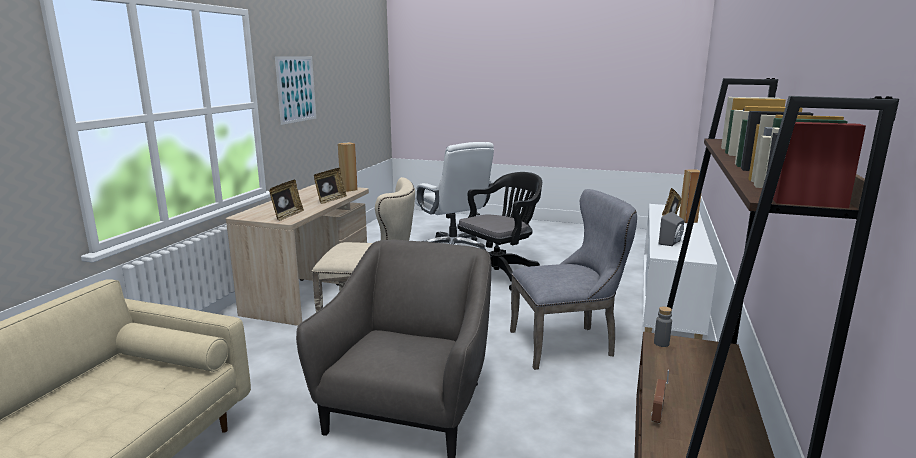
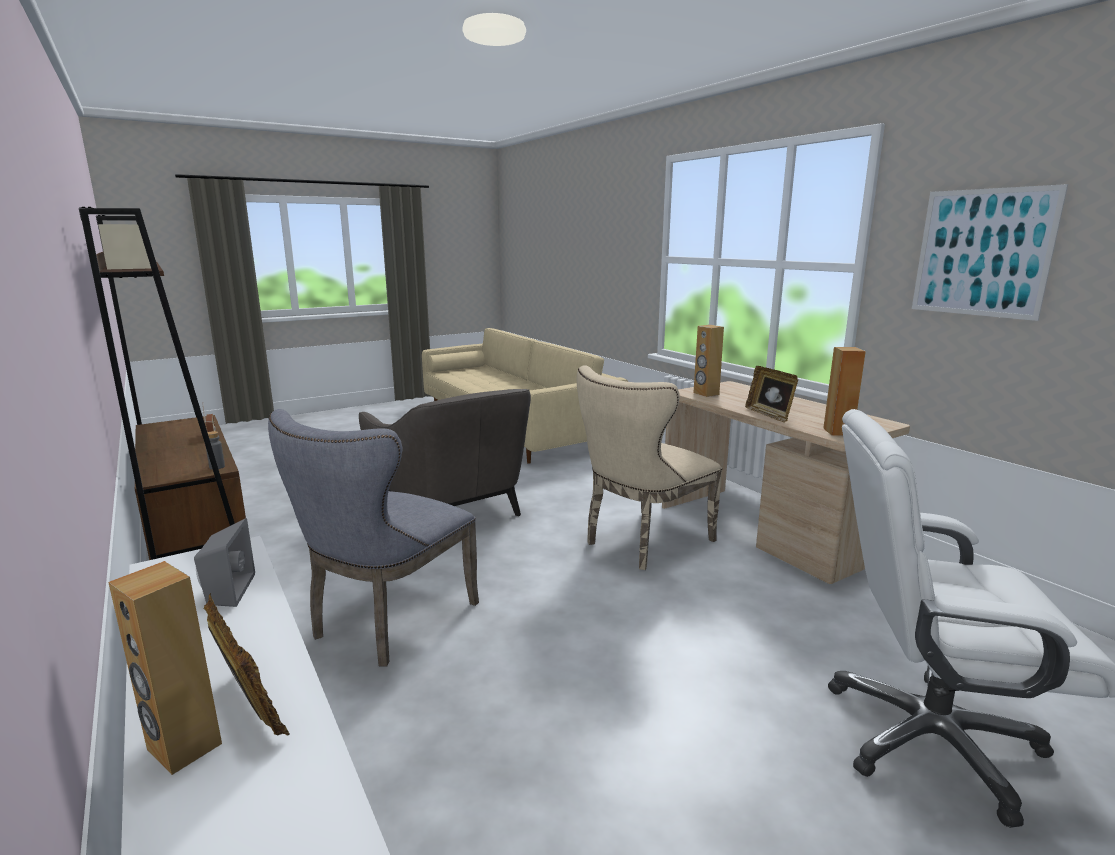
camera: 130 degrees right, 0 degrees up
picture frame [269,180,304,221] -> brown speaker [693,325,724,397]
black office chair [457,172,542,290] -> none

